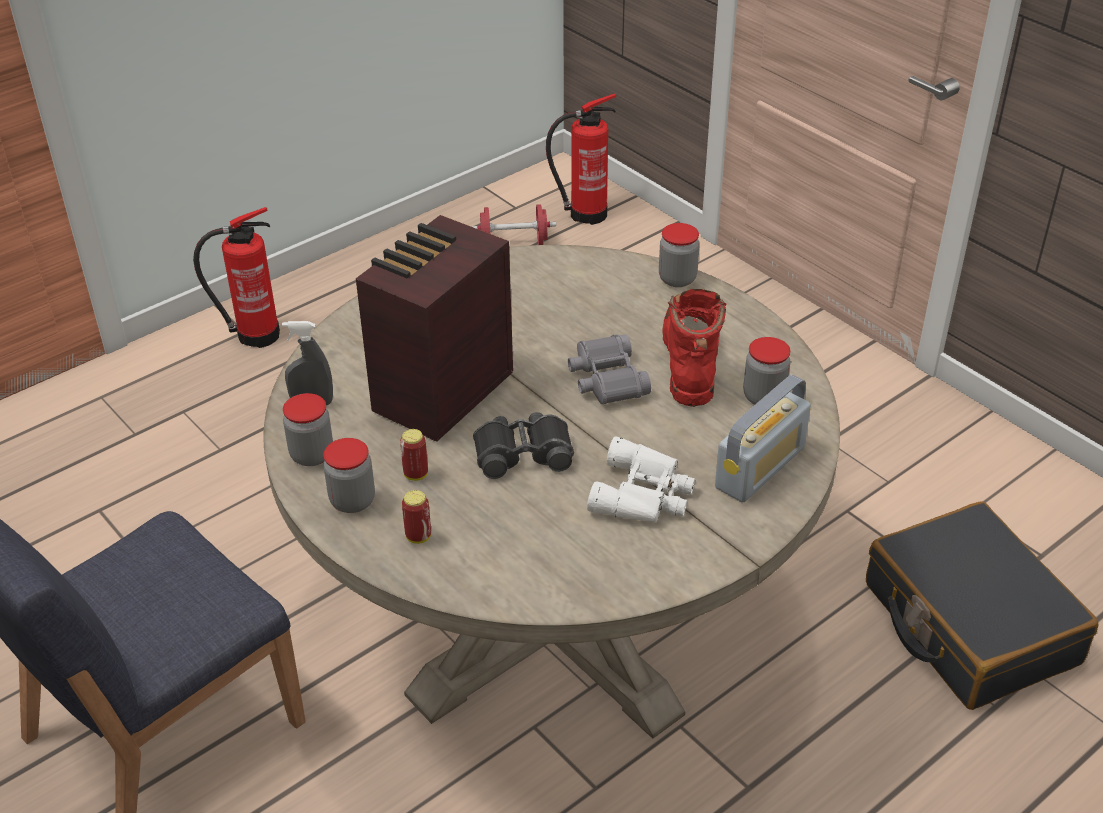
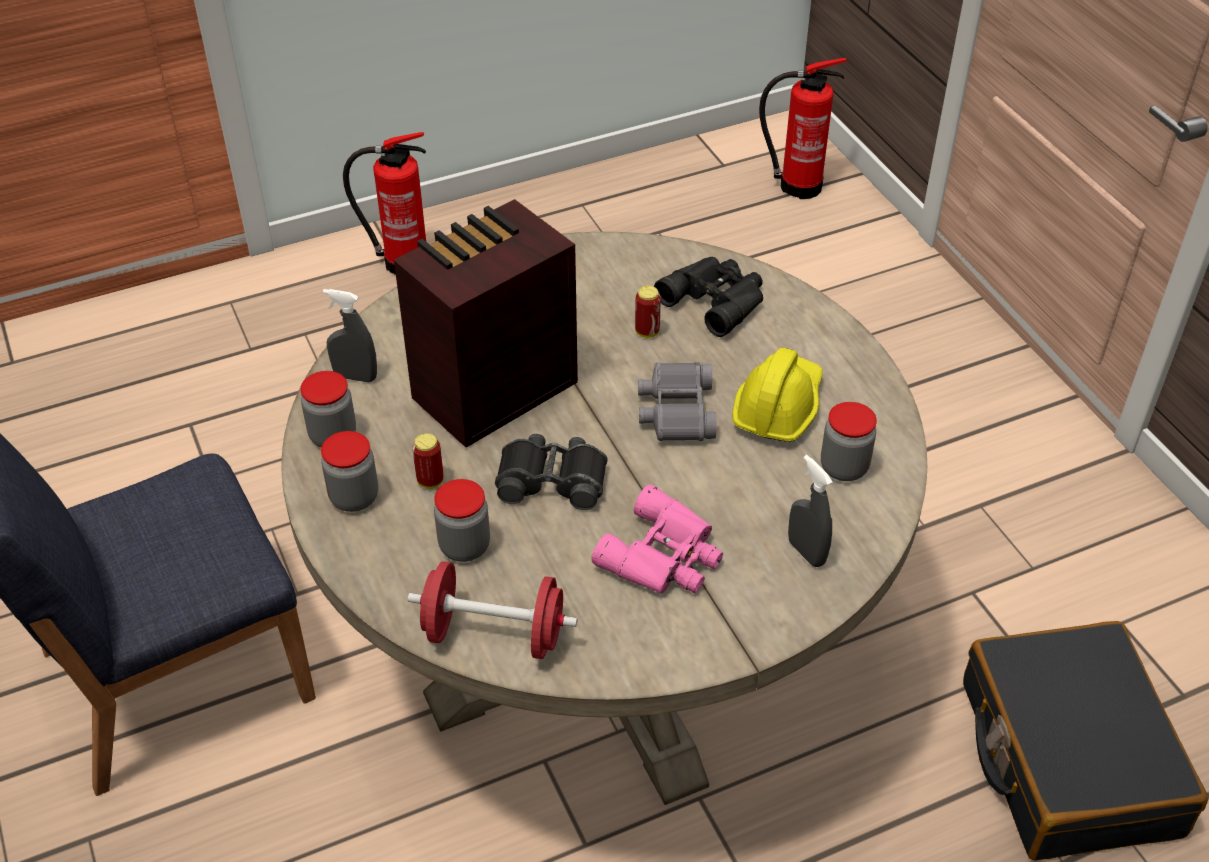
camera: 15 degrees right, 5 degrees up
can [402,490,431,544] -> can moved to [635,286,661,338]
red dumbbell [471,204,556,245] -> red dumbbell moved to [408,561,578,659]
white binoculars [587,436,695,522] -> pink binoculars [591,484,723,594]
jar [659,223,700,287] -> jar moved to [434,479,490,562]
red boot [662,289,727,407] -> yellow hard hat [732,348,823,442]
radio [715,375,811,502] -> grey spray bottle [788,455,833,567]
none -> black binoculars [654,256,763,337]

